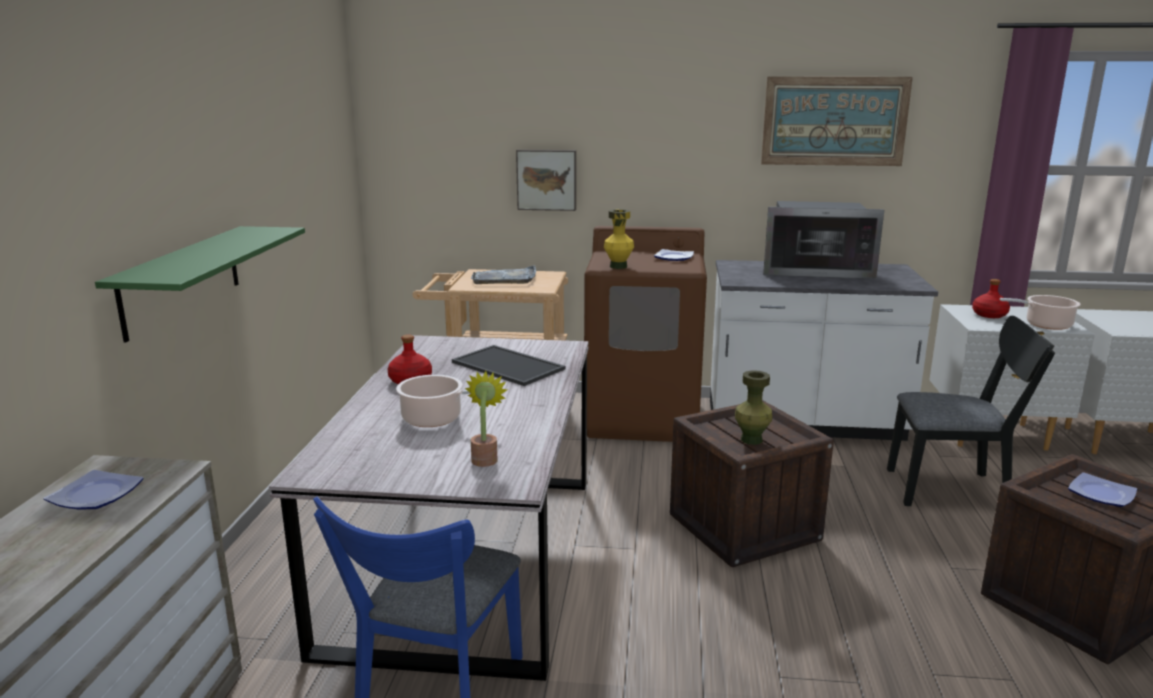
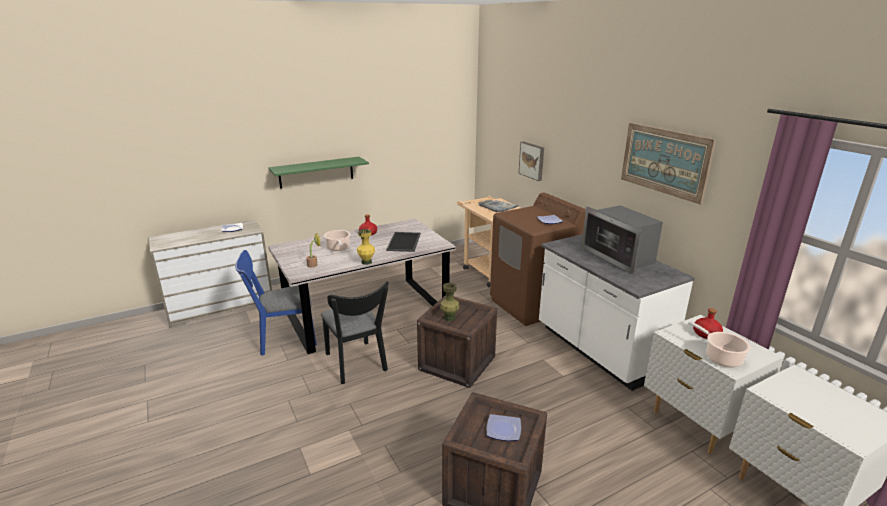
camera: 55 degrees right, 5 degrees up
yellow vase [604,209,634,269] -> yellow vase moved to [357,229,375,265]
black chair [887,316,1055,506] -> black chair moved to [321,281,389,384]

